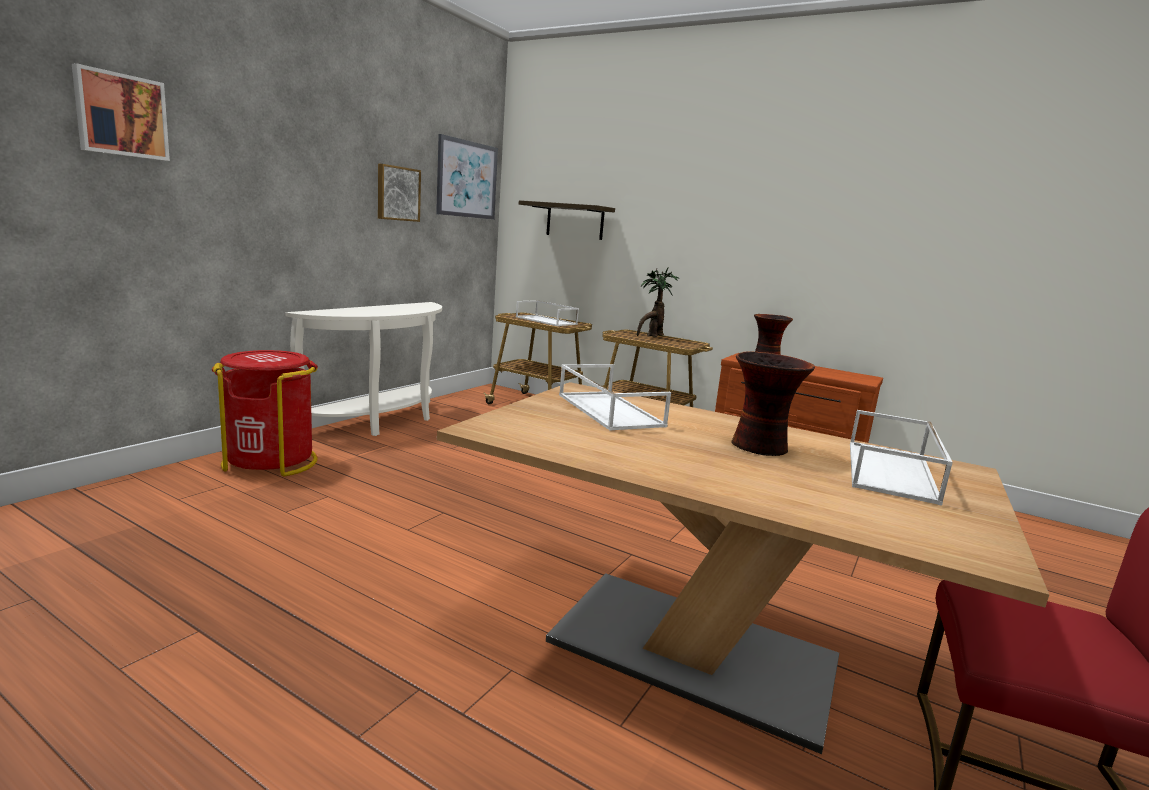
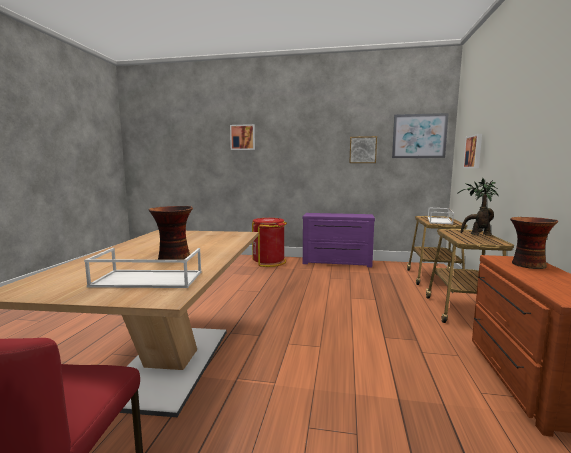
camera: 70 degrees right, 5 degrees down
white console table [285,302,442,436] -> purple dresser [303,213,375,267]
shelf [519,200,615,240] -> picture [463,134,482,168]
white tray [559,364,671,430] -> none

